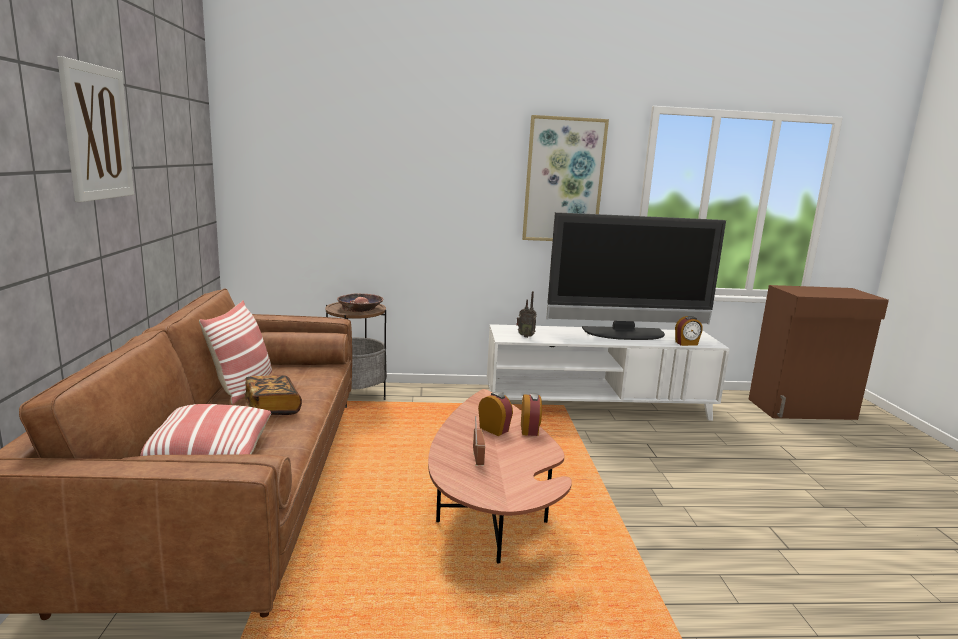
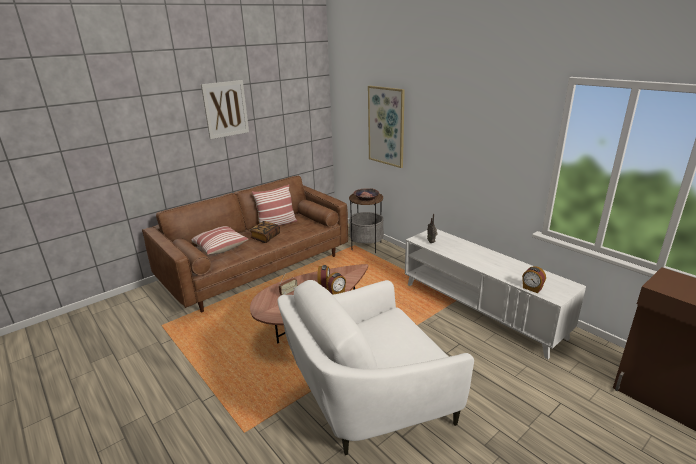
camera: 55 degrees right, 10 degrees up
picture [522,115,609,241] -> picture moved to [368,86,405,168]
television [546,212,726,340] -> none
none -> white armchair [278,280,474,455]

